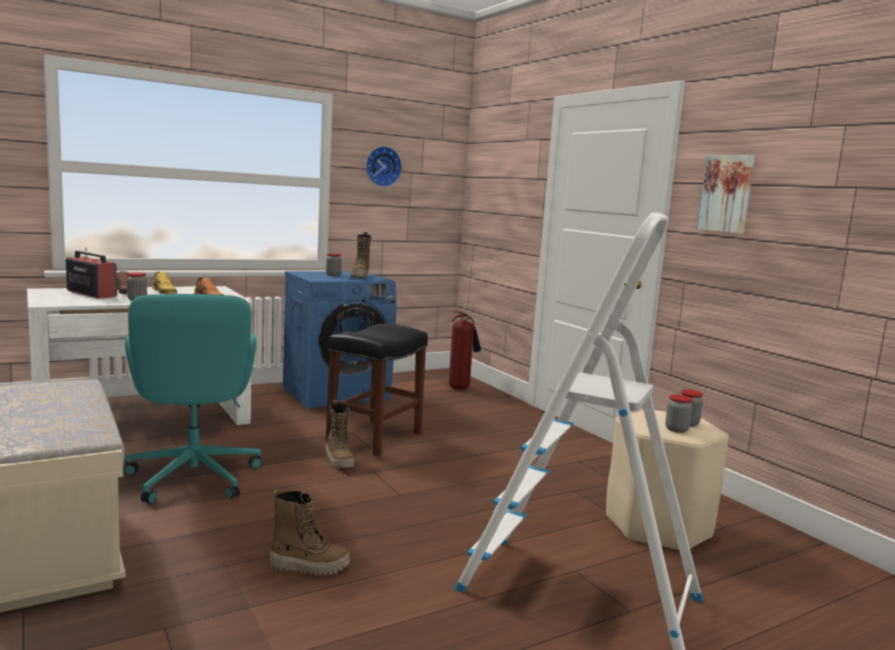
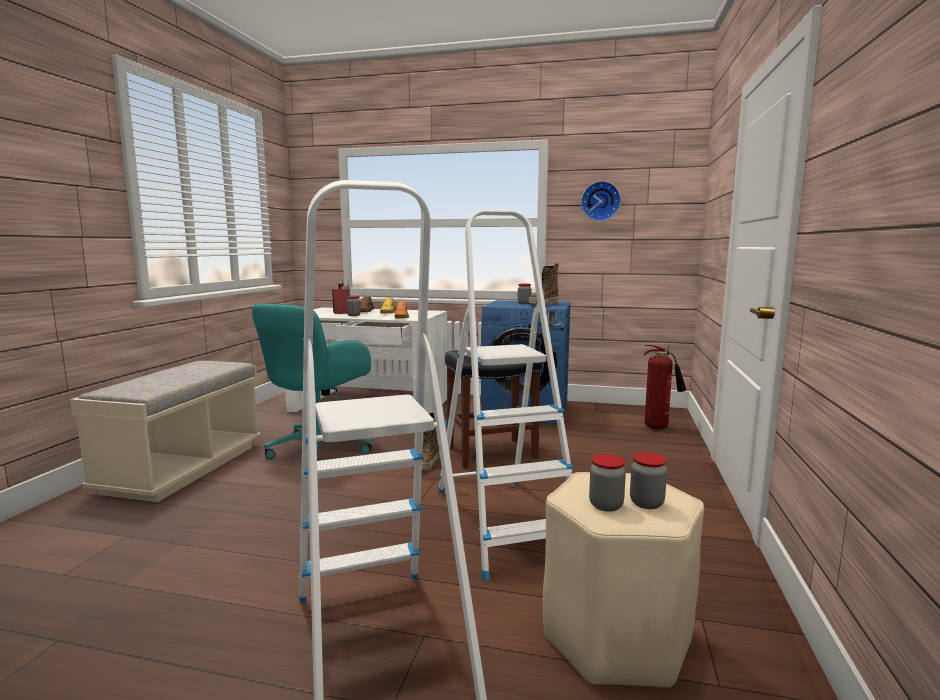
camera: 45 degrees right, 0 degrees up
boot [270,490,350,575] -> none
picture [698,155,755,234] -> none
none -> white step ladder [438,209,573,581]

